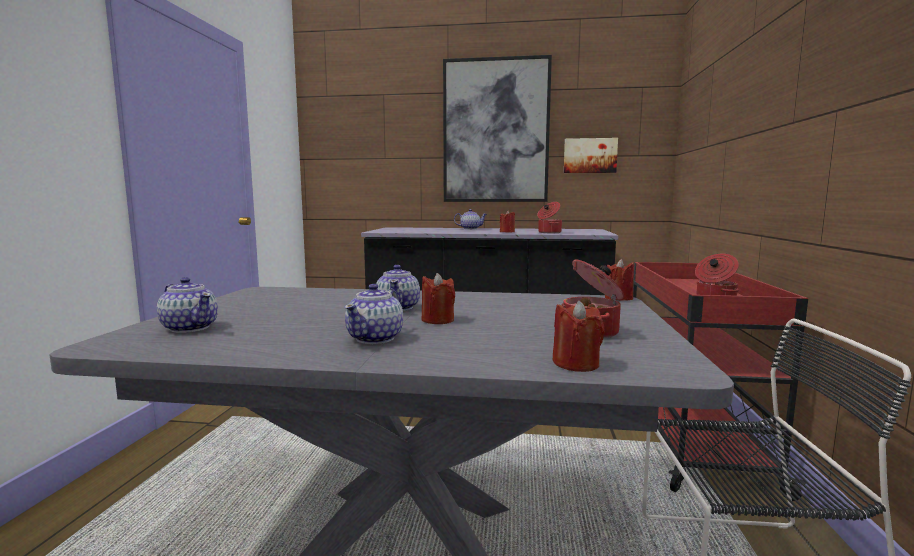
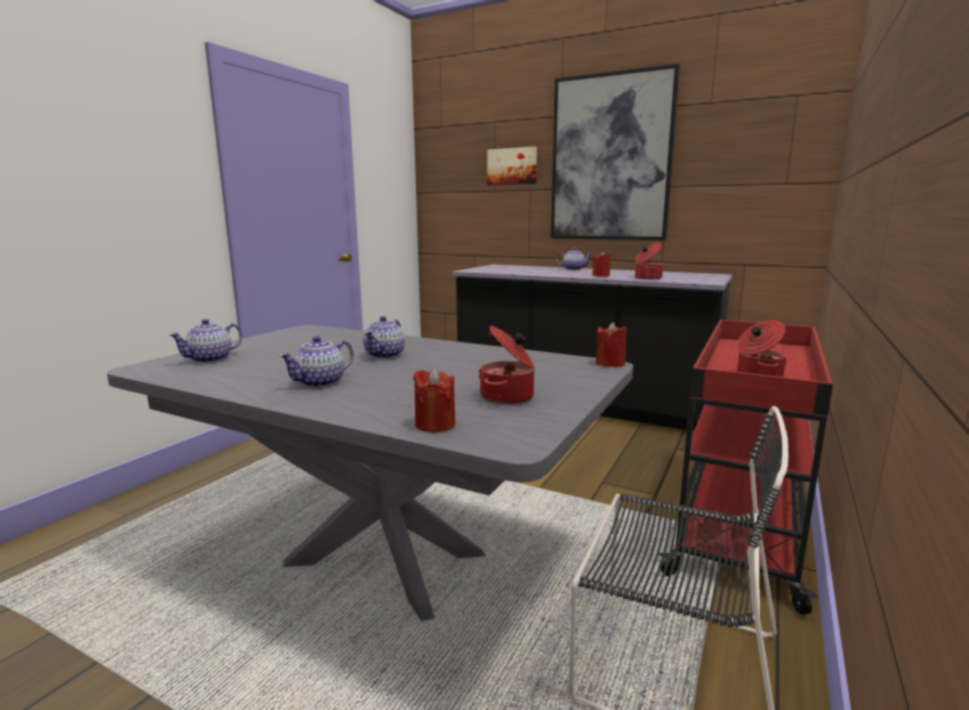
camera: 20 degrees right, 5 degrees up
teapot [157,277,218,333] -> teapot turned 75 degrees clockwise [169,319,243,363]
red candle [421,273,455,324] -> none
picture [564,138,618,173] -> picture moved to [487,147,537,185]

